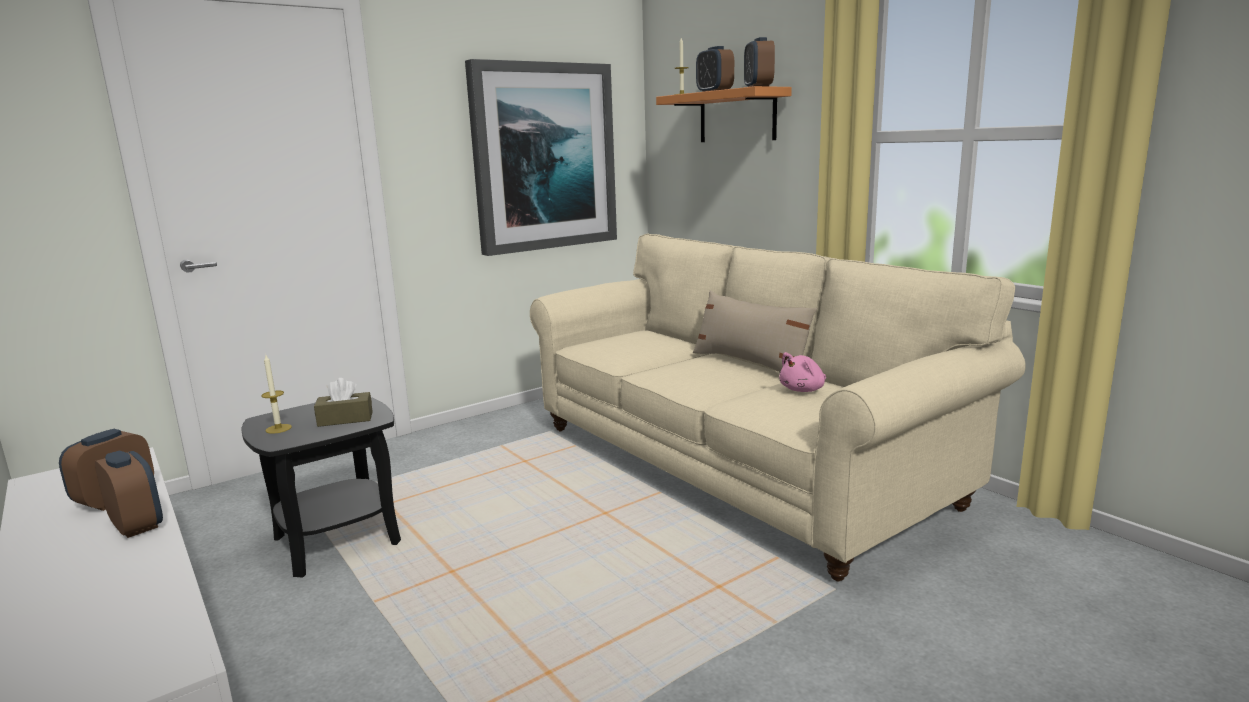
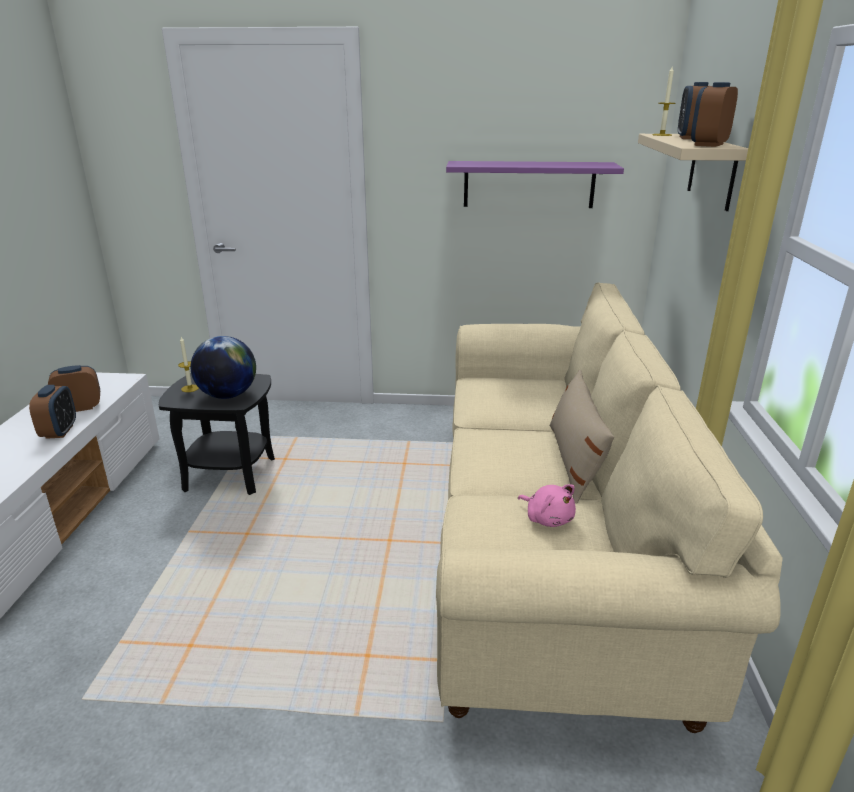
camera: 40 degrees right, 10 degrees up
brown tissue box [314,378,373,427] -> globe [191,336,256,399]
picture [465,59,617,256] -> purple shelf [446,161,624,208]
orange shelf [656,86,792,142] -> beige shelf [638,134,748,211]
pink plush toy [779,352,826,392] -> pink plush toy turned 135 degrees counterclockwise [518,484,576,527]

